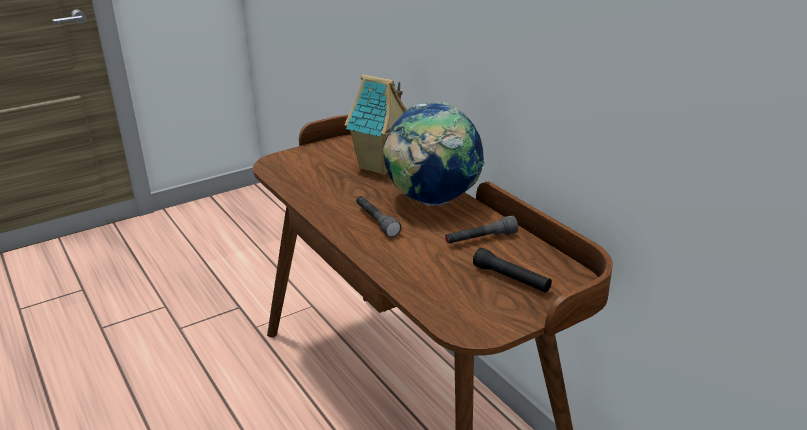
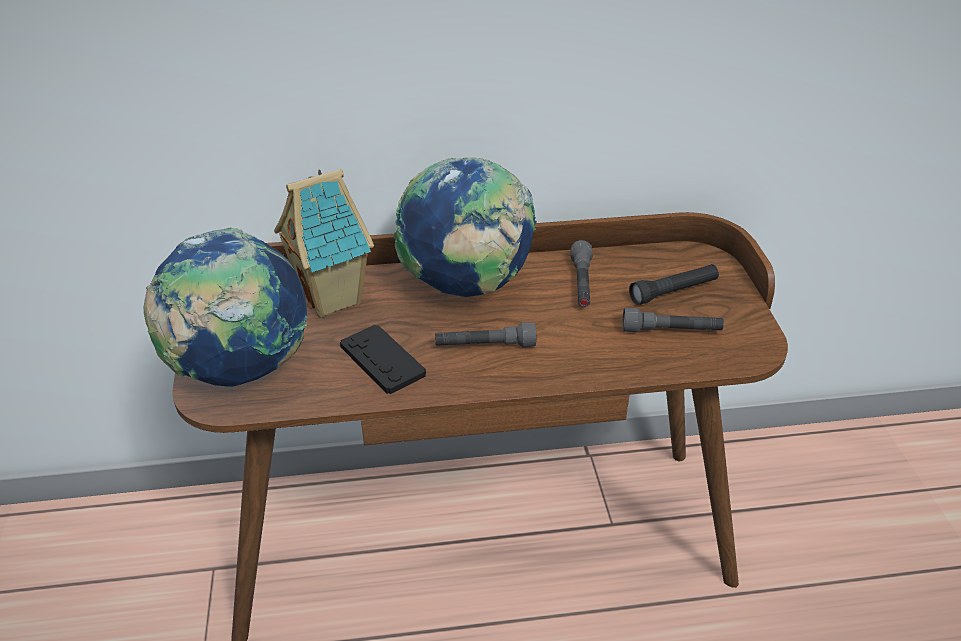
camera: 65 degrees left, 10 degrees up
none -> globe [144,228,308,387]
none -> black game controller [340,325,426,394]
none -> grey flashlight [623,308,724,332]

